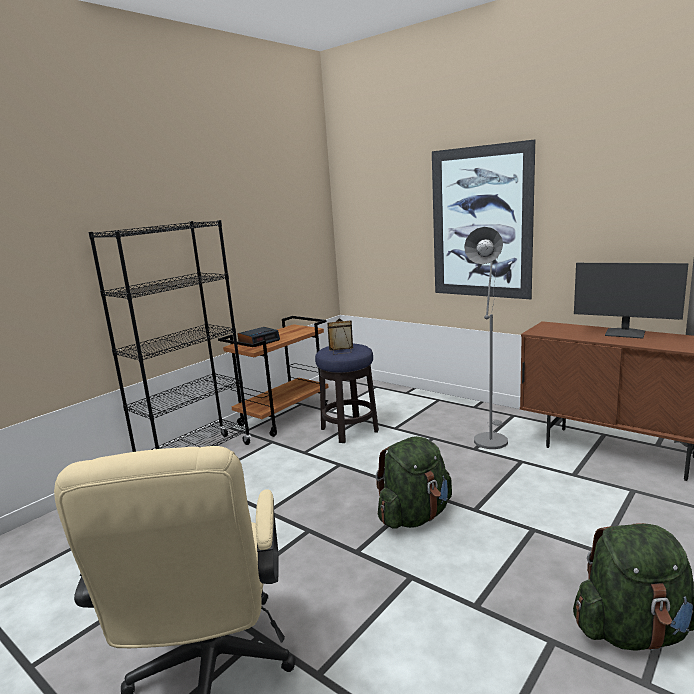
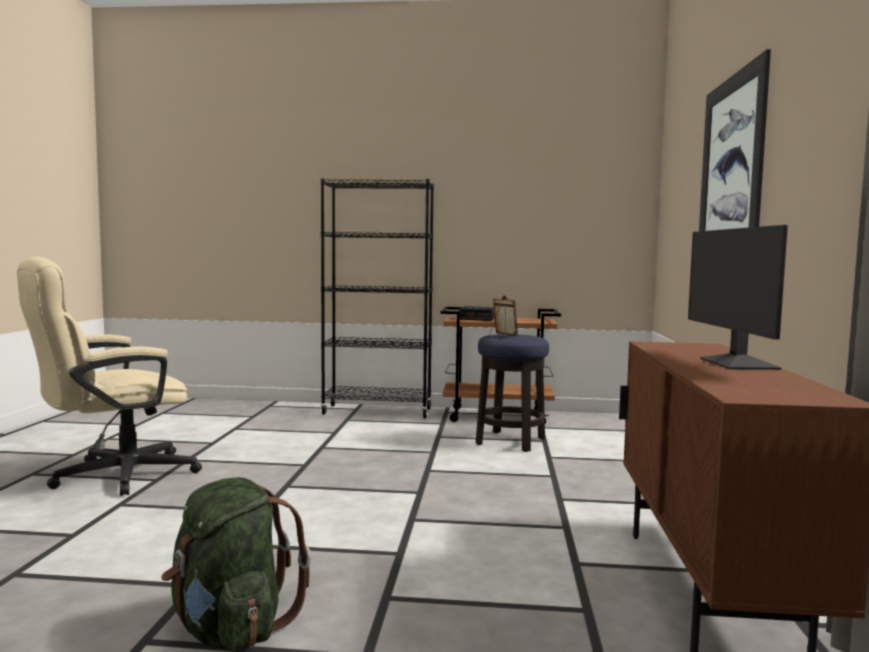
camera: 55 degrees right, 10 degrees down
green backpack [376,436,452,529] -> none
grey floor lamp [464,227,508,449] -> none

